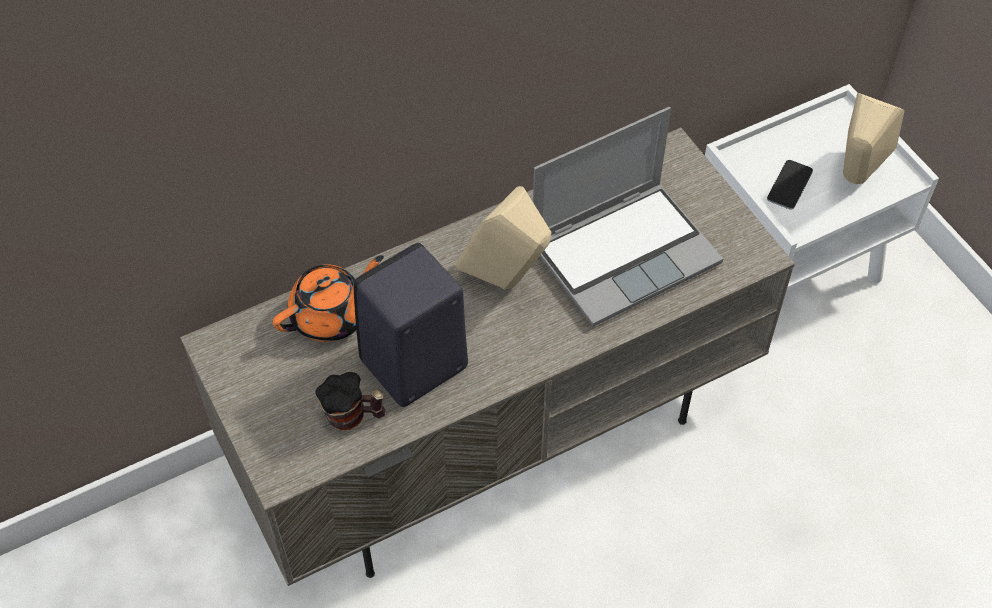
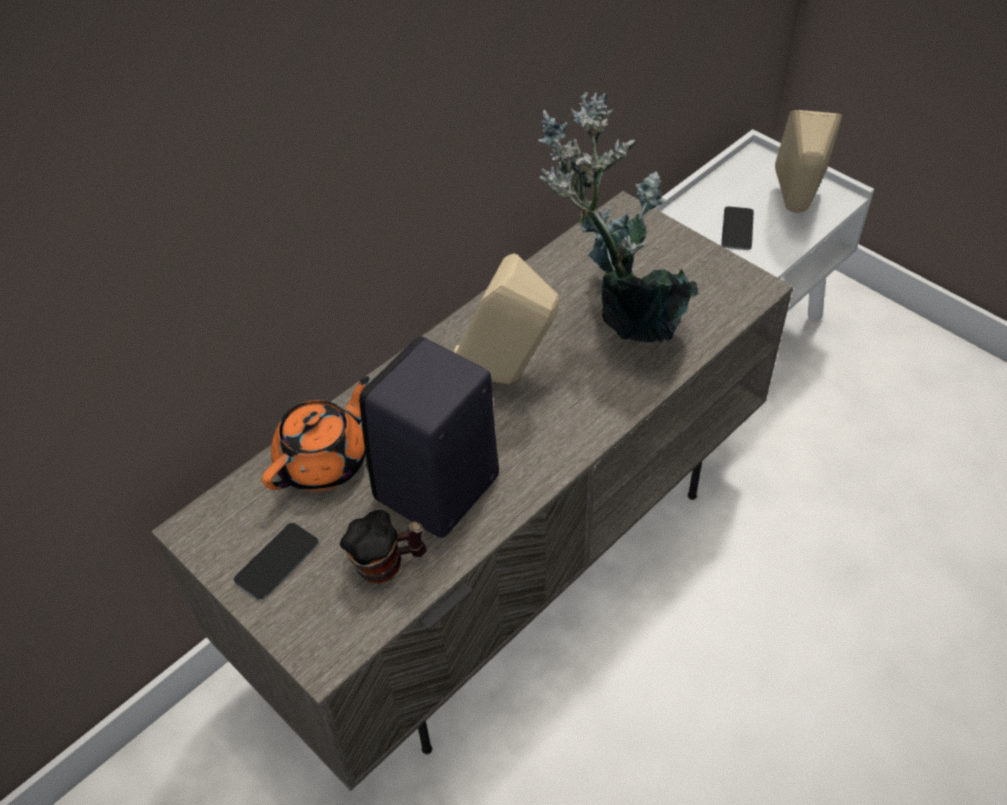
camera: 15 degrees left, 5 degrees down
laptop [533,107,723,327] -> potted plant [538,92,699,343]
none -> phone [234,523,319,601]

